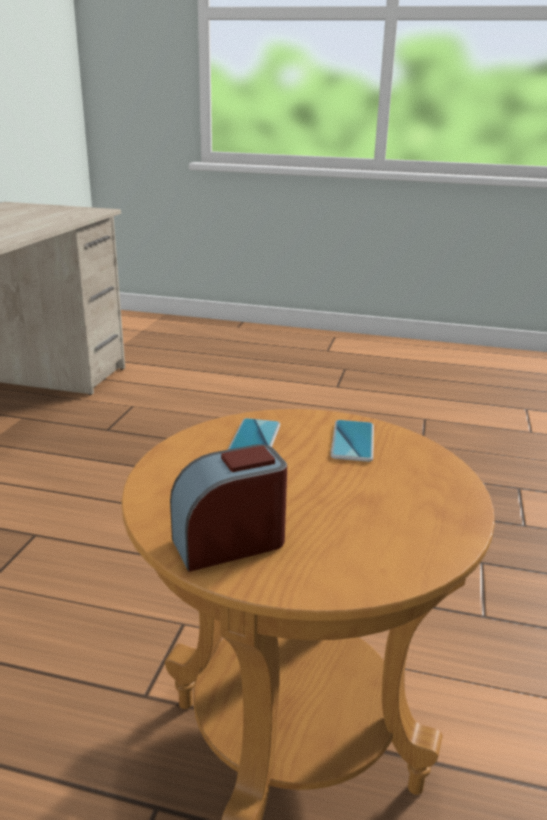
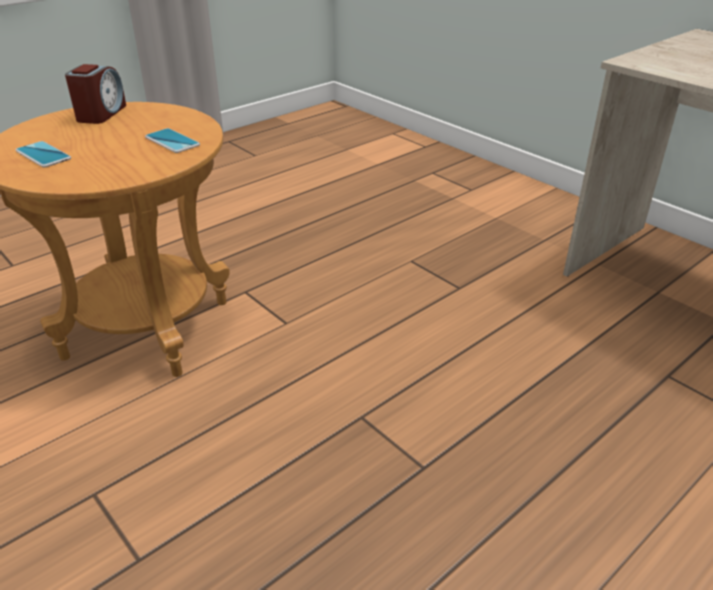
camera: 125 degrees right, 10 degrees up
phone [330,420,374,462] -> phone moved to [16,141,71,167]

